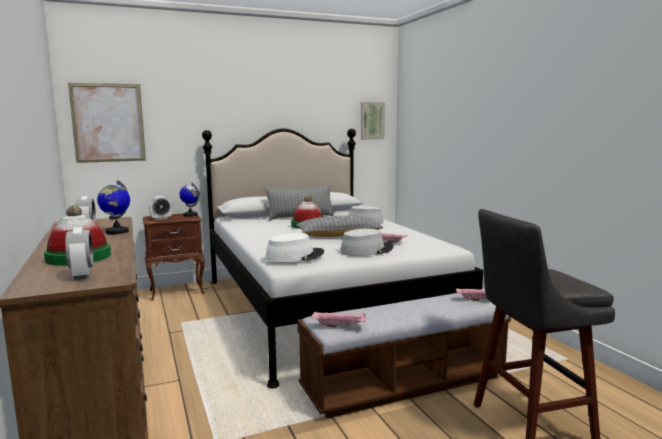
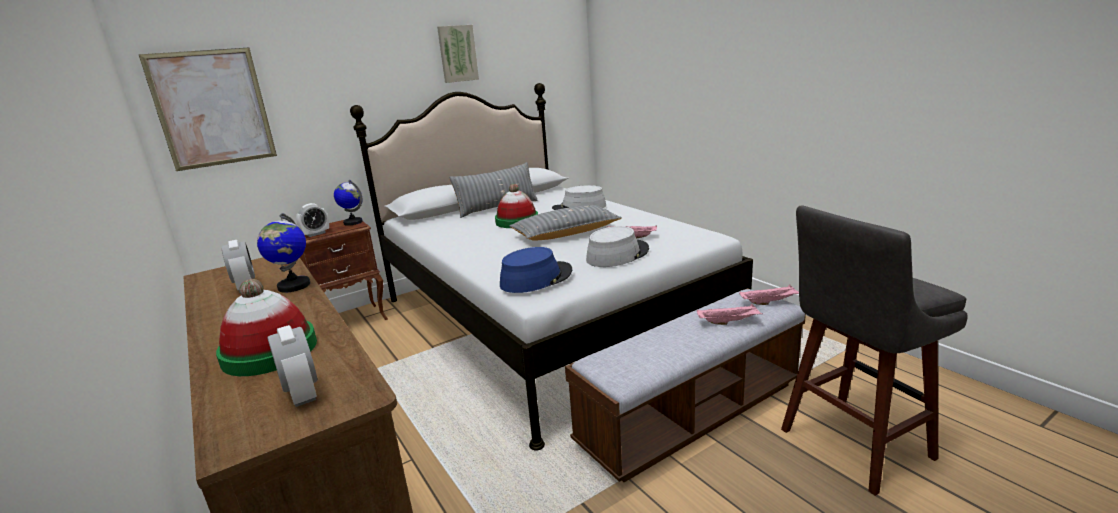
camera: 10 degrees left, 10 degrees up
white hat [265,233,324,262] -> blue hat [500,247,572,293]
pink tray [311,311,366,328] -> pink tray moved to [697,304,763,325]
picture [361,102,385,140] -> picture moved to [437,25,479,83]

